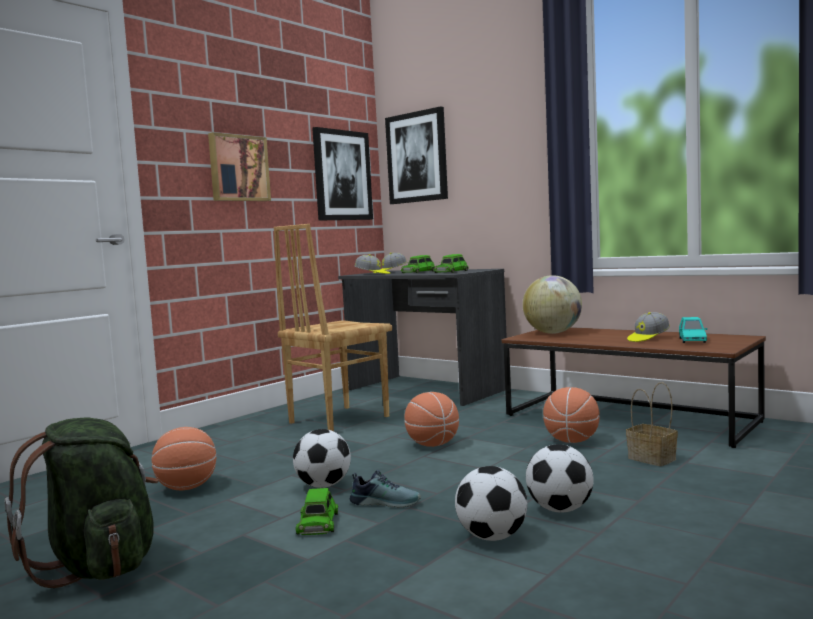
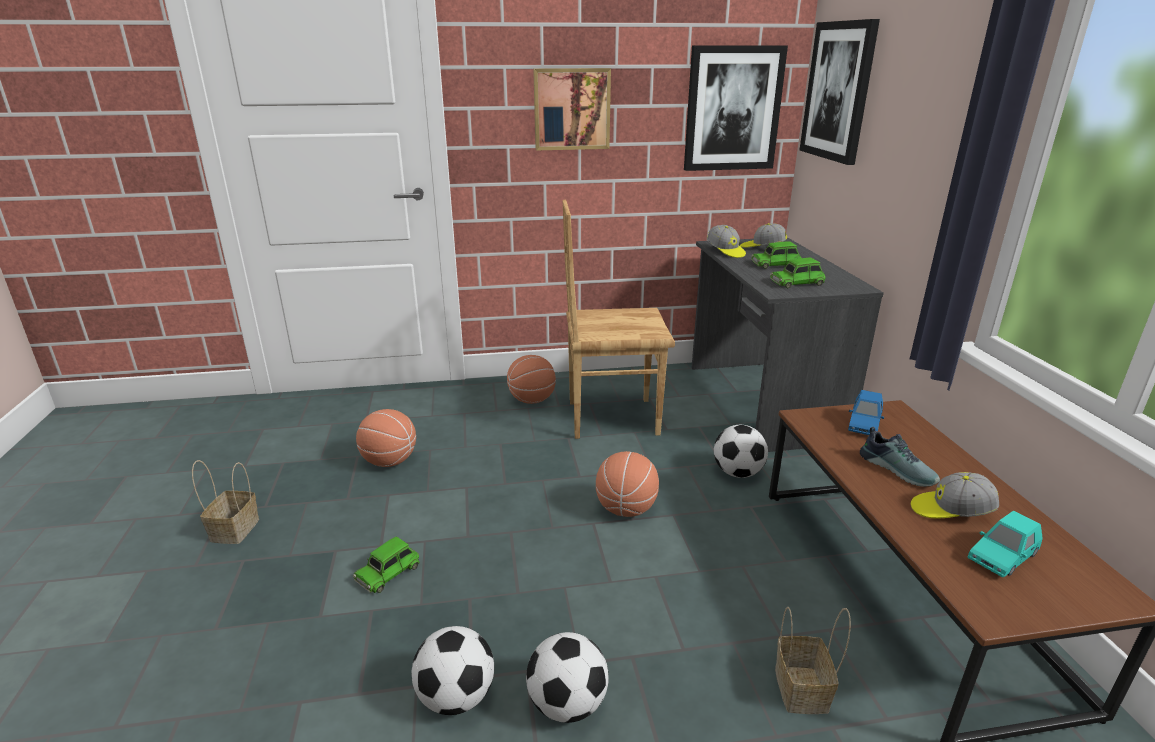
camera: 40 degrees right, 20 degrees up
green backpack [4,418,159,588] -> basket [192,460,259,544]
football [293,429,351,488] -> football moved to [714,425,768,478]
shoe [350,470,421,508] -> shoe moved to [860,427,940,487]
globe [523,275,582,334] -> blue toy car [848,390,884,435]
basketball [543,387,600,443] -> basketball moved to [507,355,556,404]

